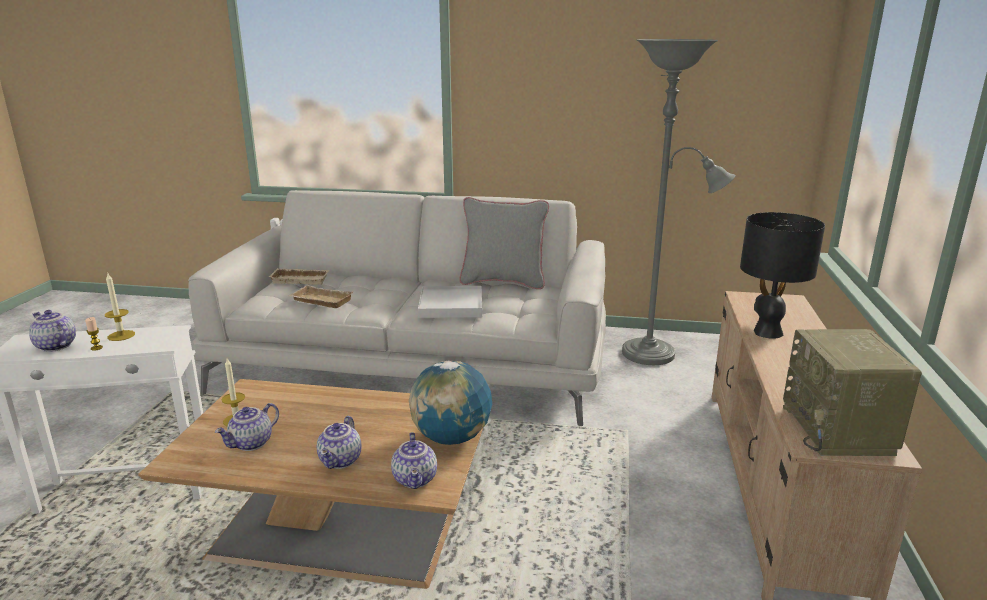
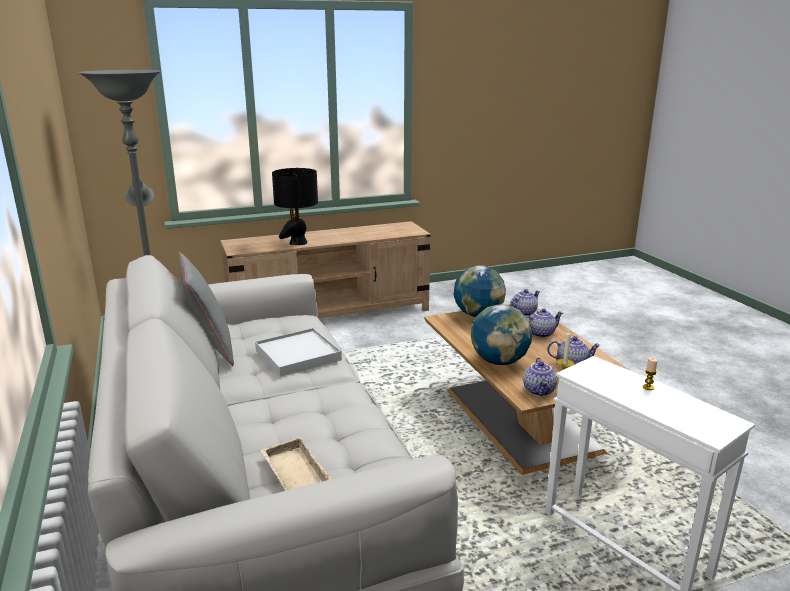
camera: 120 degrees left, 0 degrees up
teapot [29,310,76,352] -> teapot moved to [523,358,557,396]
candle [105,274,135,341] -> none
beige tray [289,285,353,308] -> none
radio [783,329,922,456] -> none
none -> globe [471,304,532,365]

